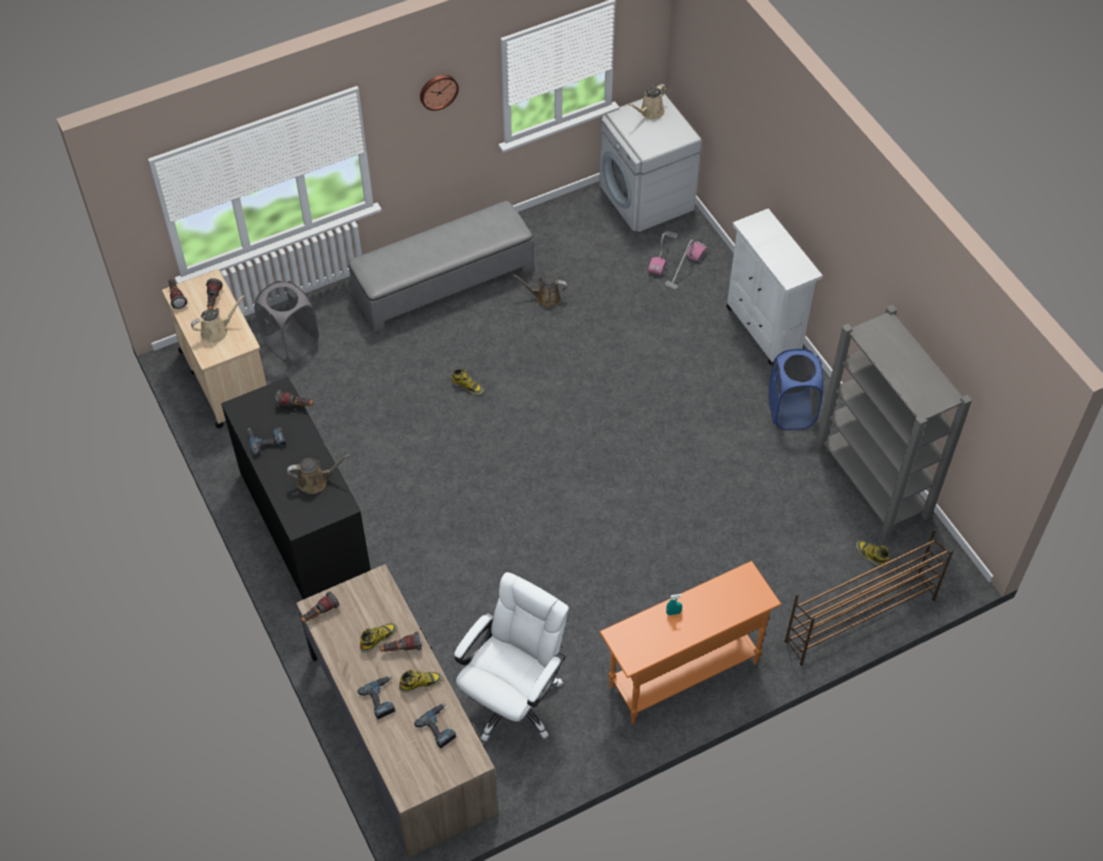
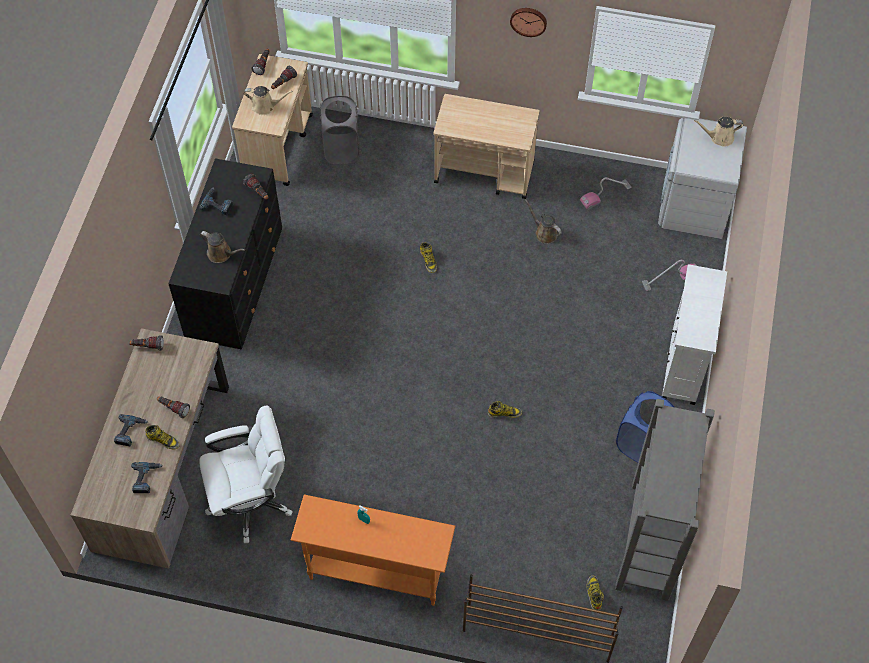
camera: 40 degrees right, 5 degrees up
grey bench [349,201,534,332] -> beige cart [434,94,540,199]
boot [360,623,397,653] -> boot moved to [488,401,522,418]
vacuum cleaner [648,231,678,276] -> vacuum cleaner moved to [580,177,632,210]

